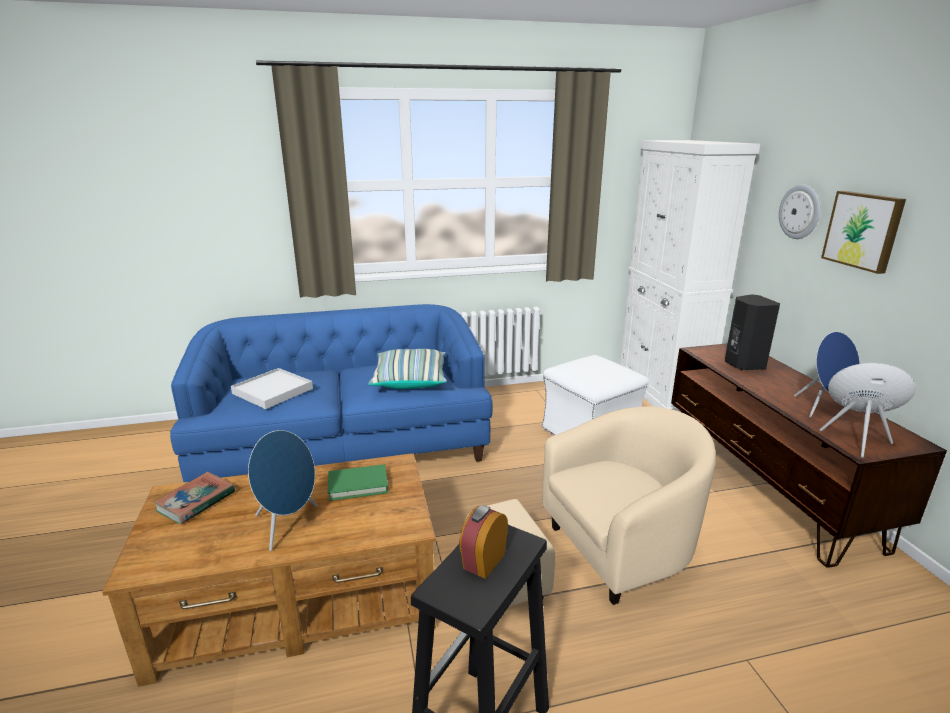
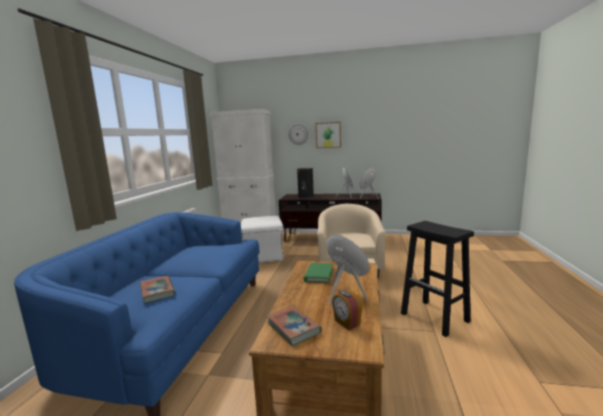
camera: 65 degrees left, 10 degrees down
white tray [231,368,313,409] -> book [140,276,176,303]
pillow [368,349,447,389] -> none
alarm clock [459,505,508,579] -> alarm clock moved to [332,290,362,330]

